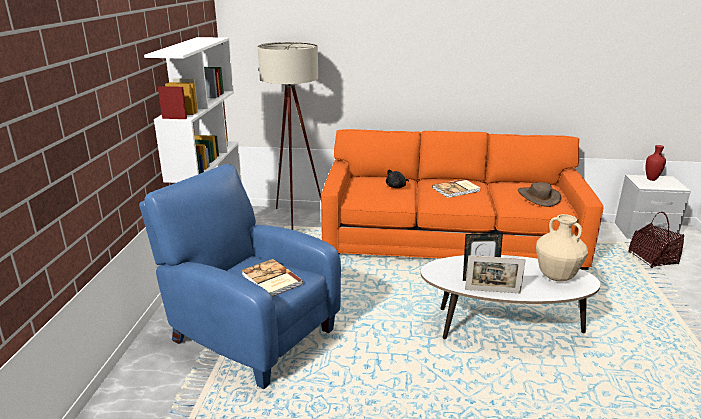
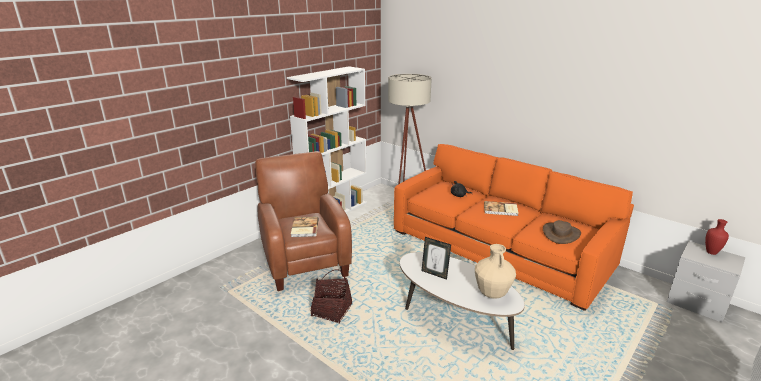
camera: 35 degrees right, 0 degrees up
blue armchair [139,164,341,389] -> brown armchair [255,151,352,291]
picture frame [465,255,526,293] -> none
basket [628,212,684,268] -> basket moved to [310,269,352,323]

